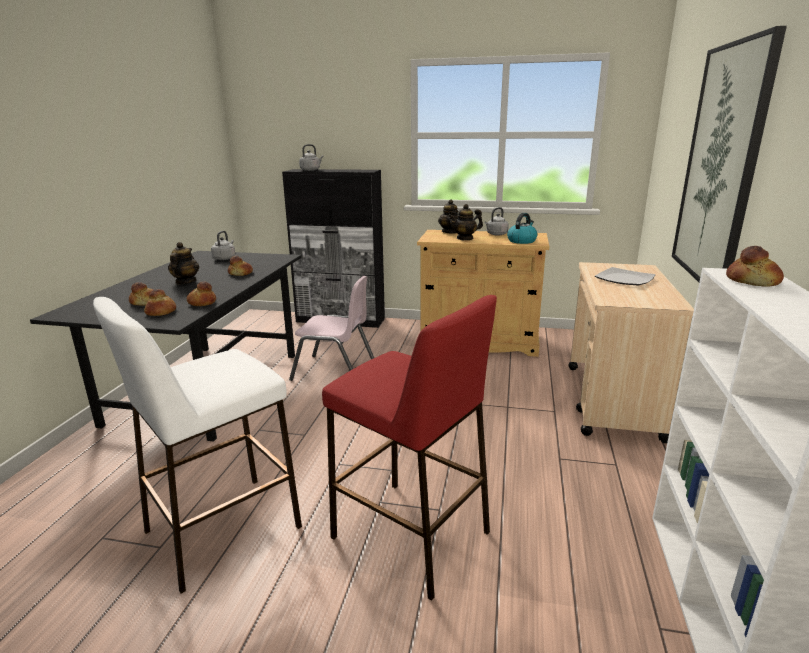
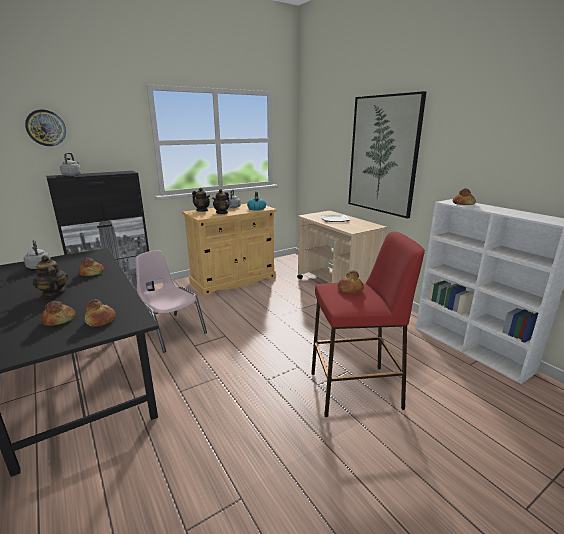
camera: 45 degrees left, 0 degrees up
white stool [93,297,302,593] -> none
bread [187,281,216,306] -> bread moved to [337,270,364,293]
pink chair [289,276,374,381] -> pink chair turned 105 degrees counterclockwise [136,250,207,353]
none -> wall clock [25,110,66,146]

